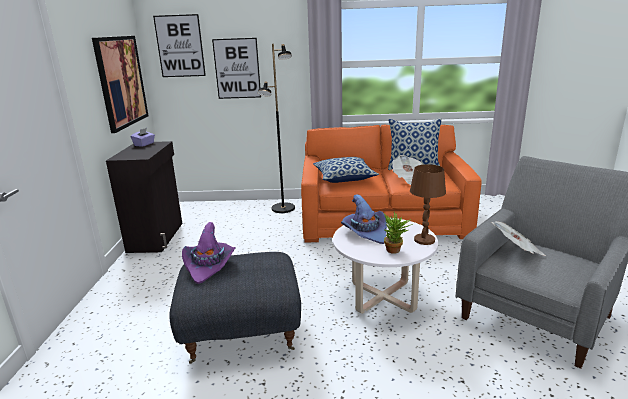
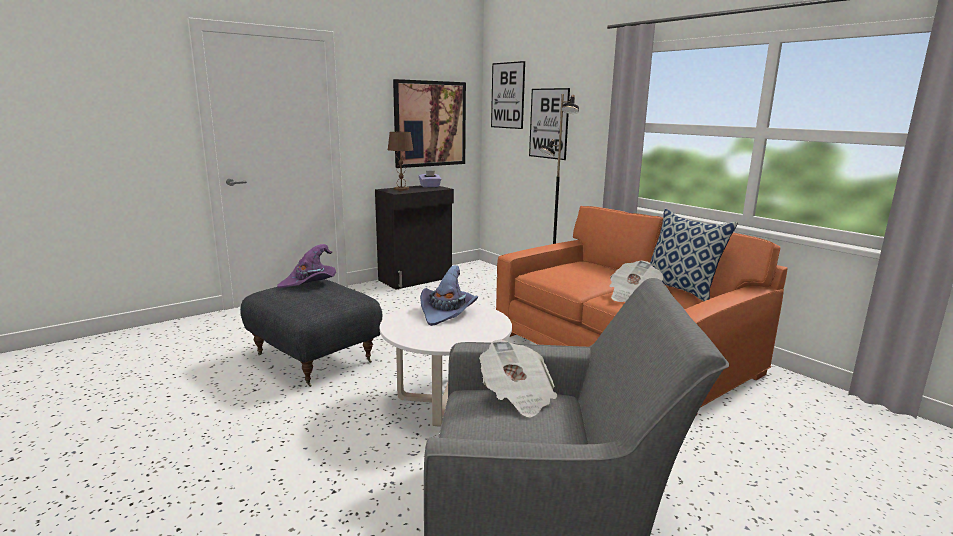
camera: 50 degrees right, 5 degrees down
pillow [313,157,379,183] -> none
potted plant [384,211,413,254] -> none
brown table lamp [410,164,446,245] -> brown table lamp moved to [388,132,413,191]

